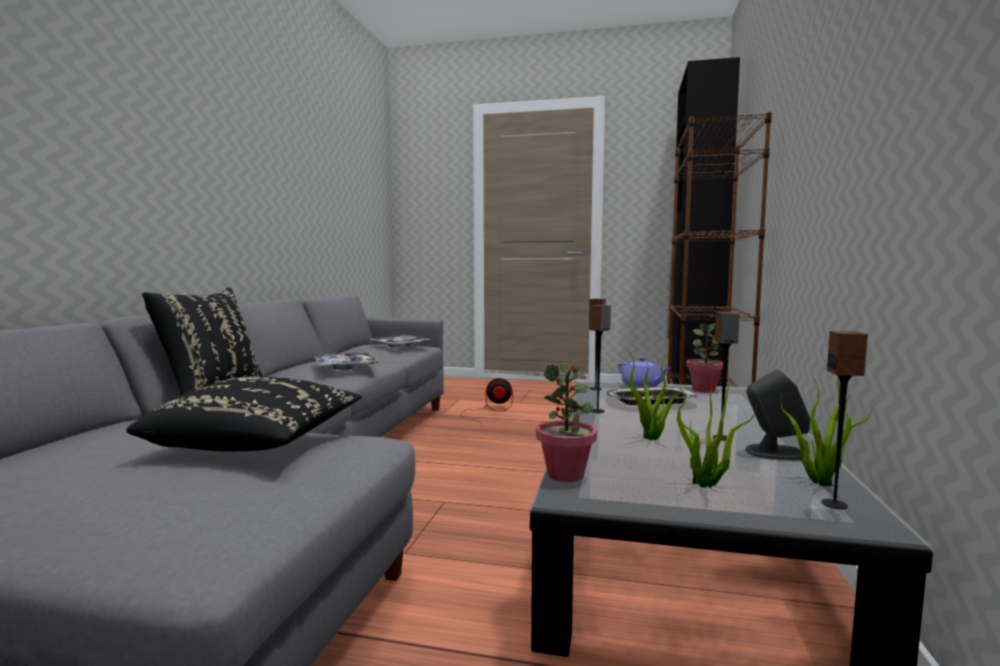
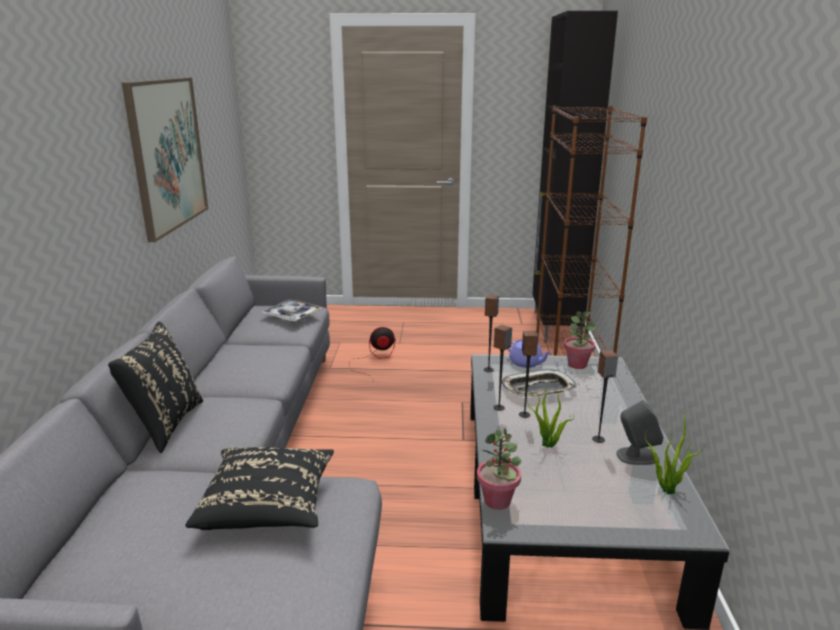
camera: 10 degrees left, 15 degrees up
tray [313,353,380,370] -> none
potted plant [677,379,757,488] -> none
speaker [822,331,868,509] -> speaker moved to [519,331,538,418]
none -> picture [122,78,208,242]

